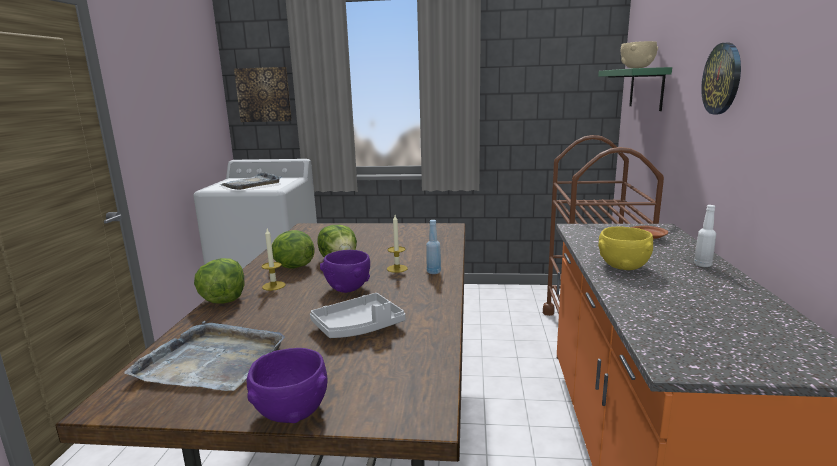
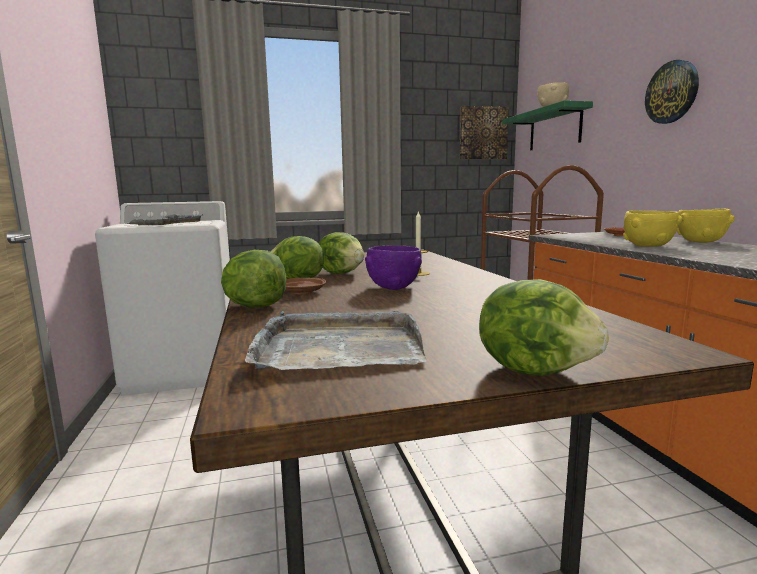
camera: 20 degrees left, 5 degrees down
picture [234,67,292,122] -> picture moved to [460,106,509,159]
purple bowl [247,348,328,423] -> lettuce [479,279,609,376]
candle [261,229,285,291] -> brown plate [285,278,326,295]
grey tray [310,293,405,338] -> none
blue bottle [426,220,441,274] -> none
white bottle [694,205,716,267] -> yellow bowl [677,209,735,243]

